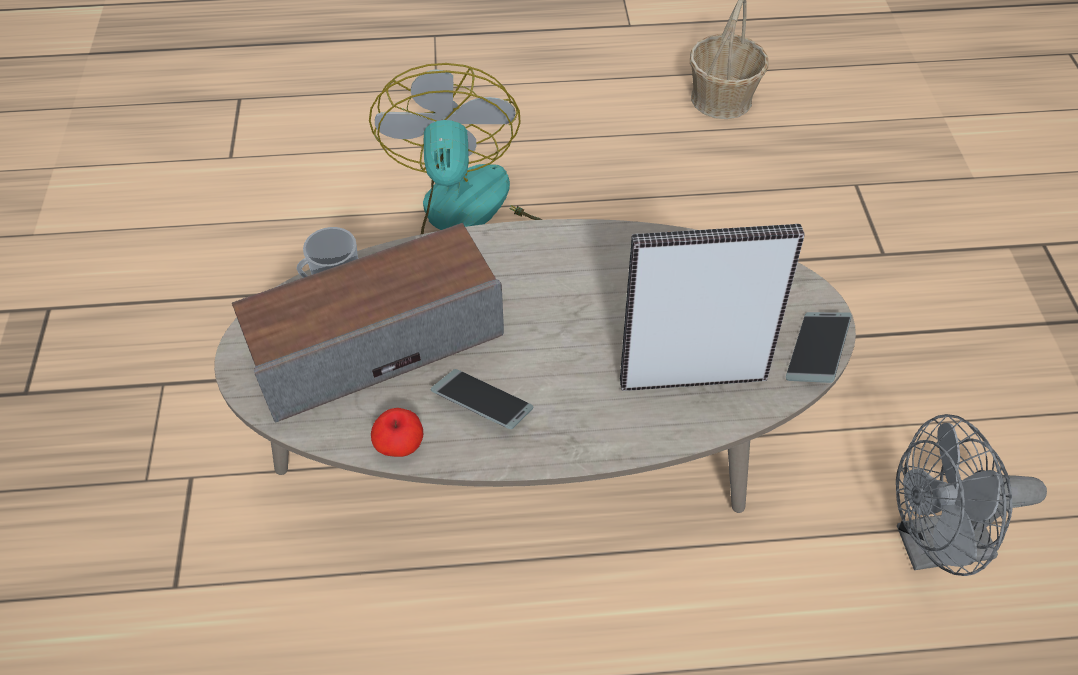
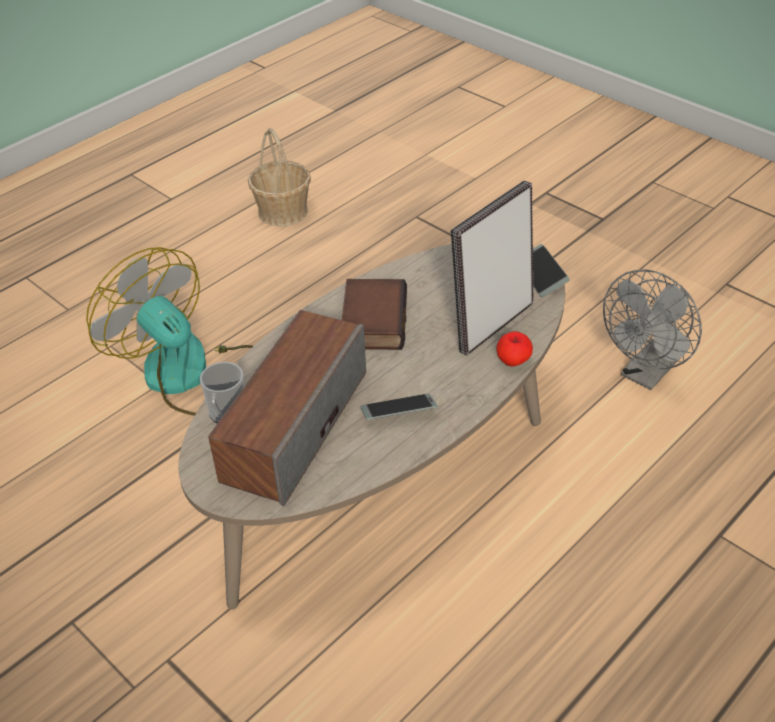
camera: 40 degrees left, 10 degrees down
apple [371,408,423,457] -> apple moved to [497,331,533,367]
none -> book [342,279,407,350]

